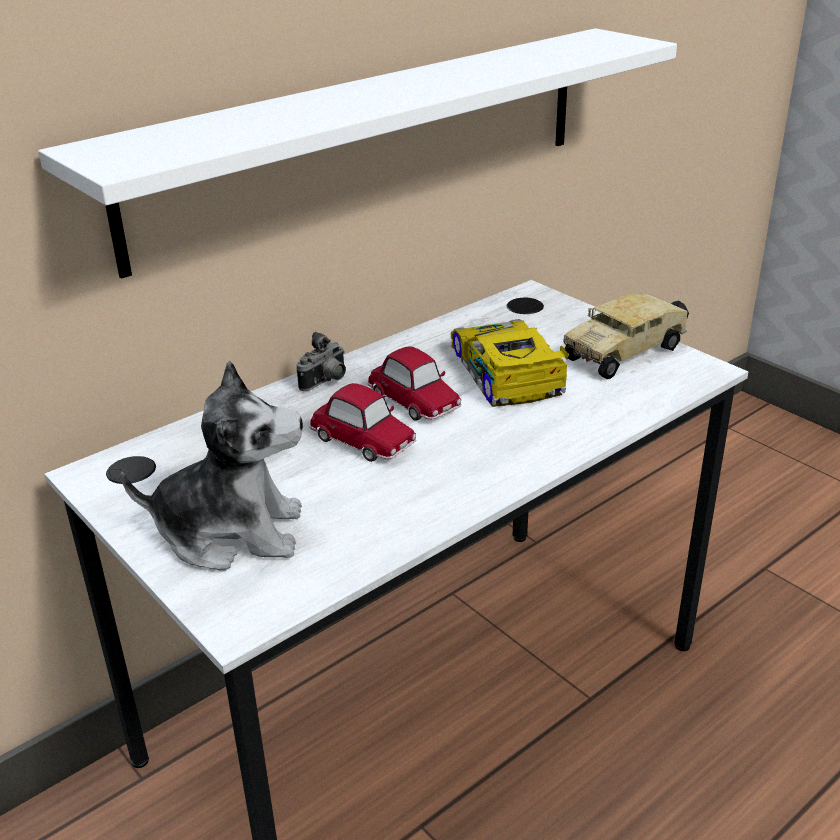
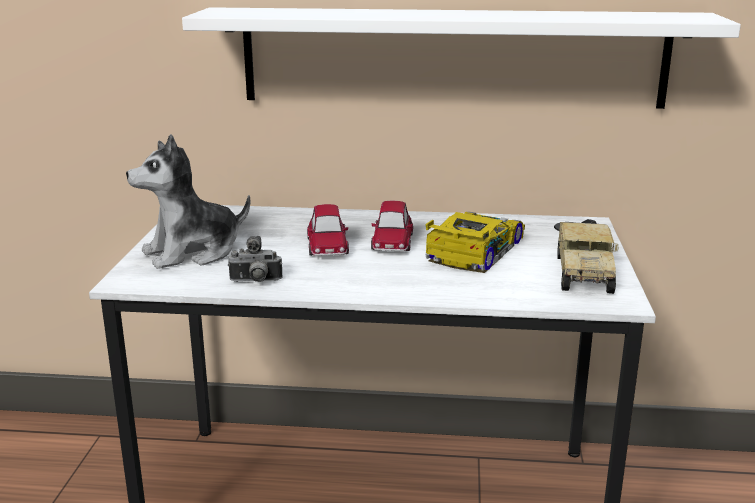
camera: 45 degrees right, 10 degrees down
plush toy [120,361,303,571] -> plush toy turned 105 degrees clockwise [126,134,250,269]
camera [297,332,346,391] -> camera moved to [228,236,283,282]
toy truck [563,294,689,379] -> toy truck turned 90 degrees counterclockwise [557,219,618,294]

